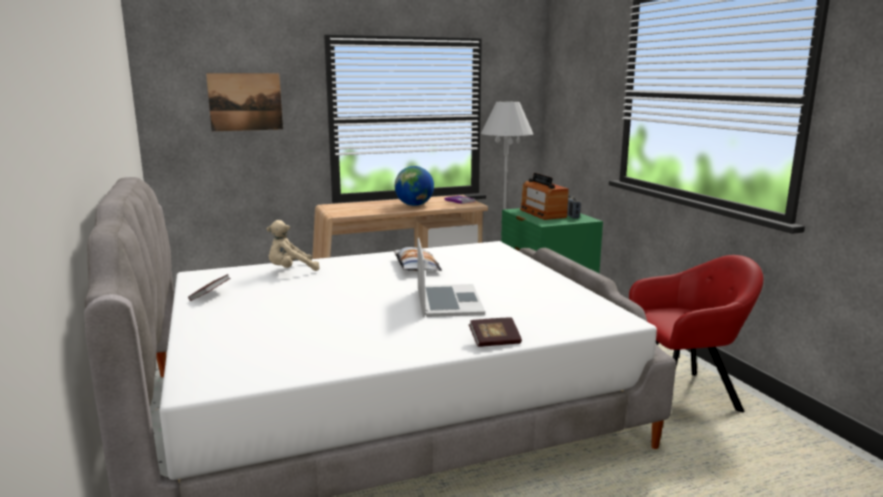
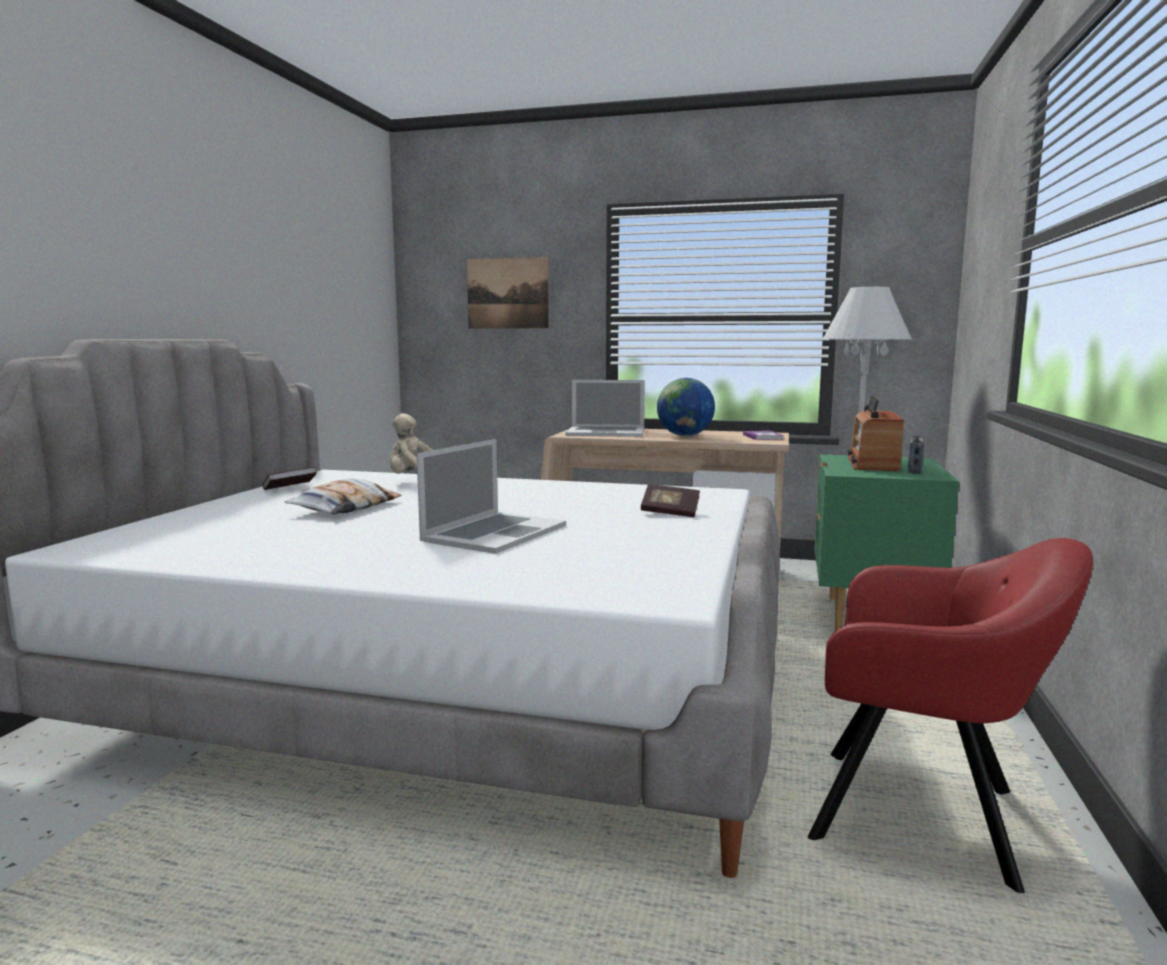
camera: 35 degrees right, 5 degrees down
pillow [394,247,442,271] -> pillow moved to [285,478,401,515]
book [469,317,522,347] -> book moved to [641,485,700,517]
none -> laptop [565,380,645,437]

